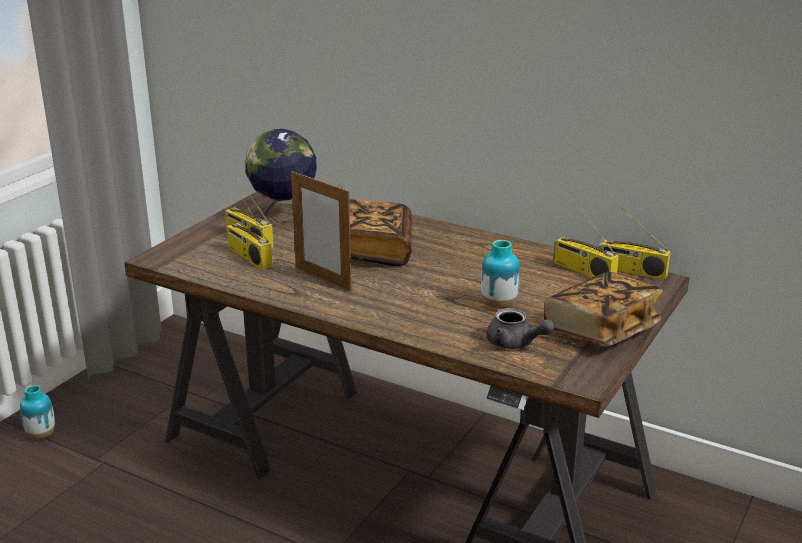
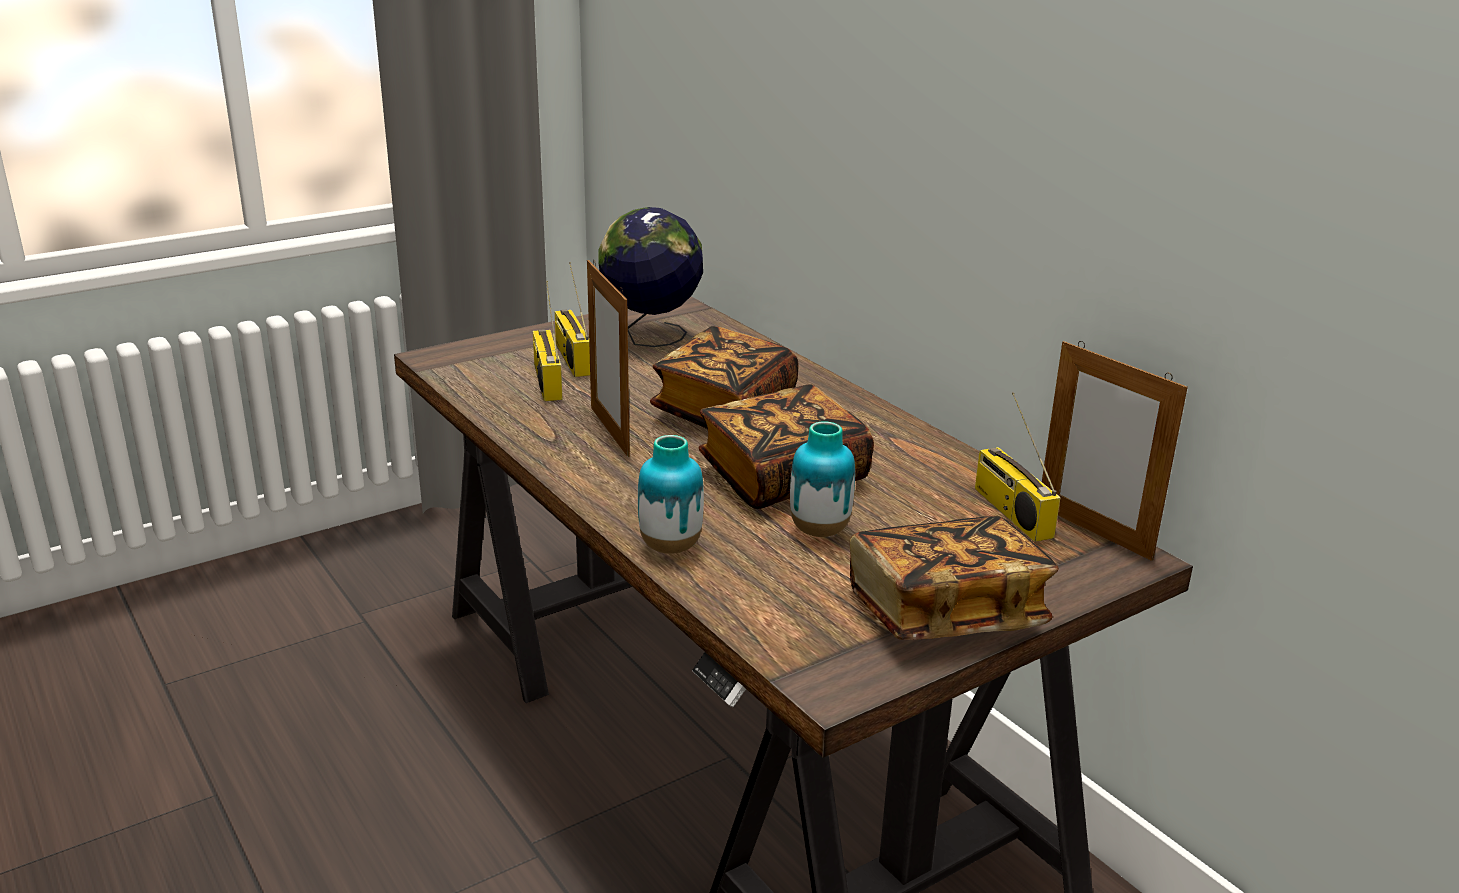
camera: 25 degrees right, 0 degrees up
vase [20,385,55,440] -> vase moved to [638,435,704,554]
grey teapot [486,308,555,349] -> none
radio [598,205,671,280] -> picture frame [1042,341,1188,561]
none -> book [698,384,874,509]

